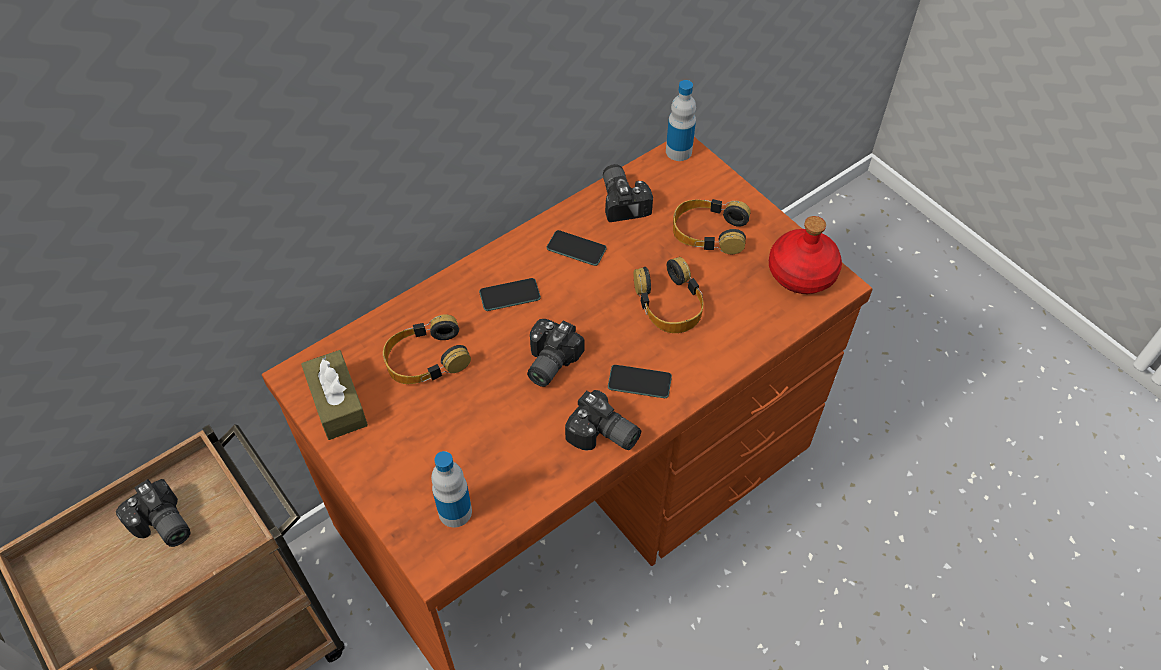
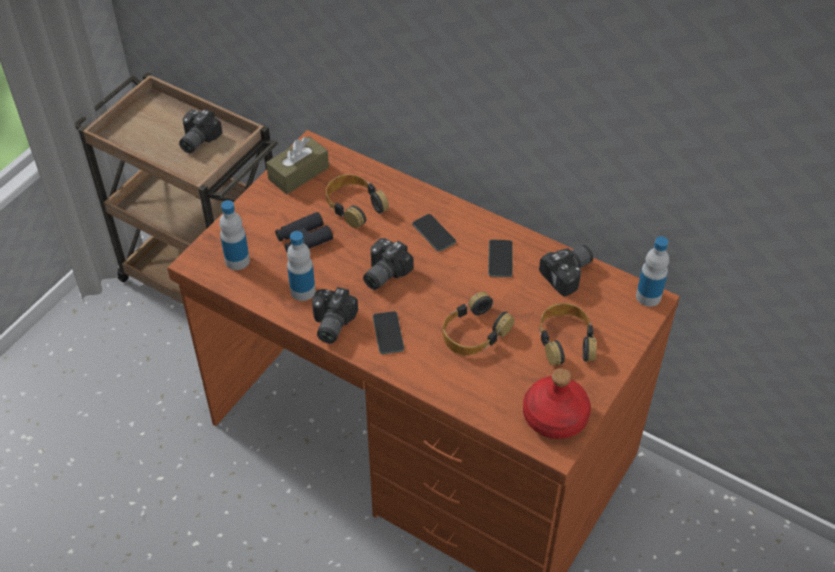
camera: 70 degrees right, 5 degrees down
camera [527,319,584,387] -> camera turned 60 degrees counterclockwise [363,238,413,290]
none -> black binoculars [275,212,333,252]
none -> bottle [287,231,316,301]

